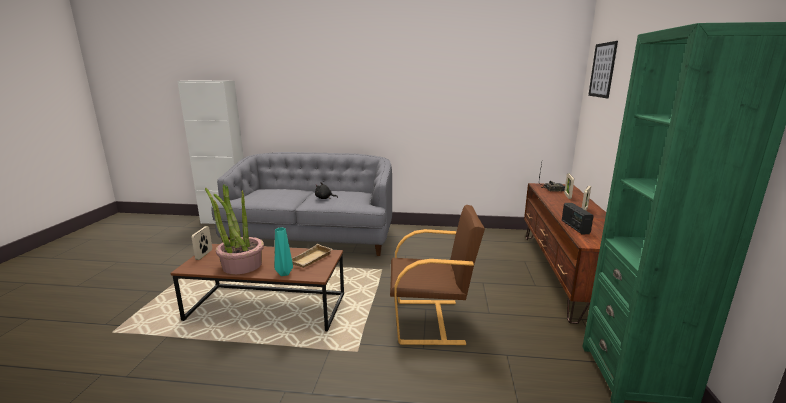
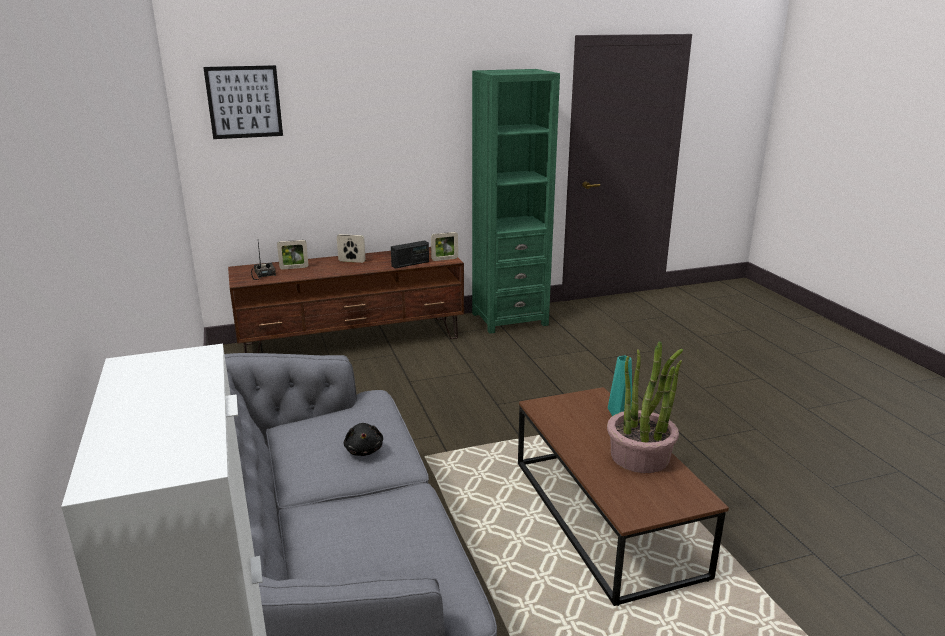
camera: 115 degrees left, 5 degrees up
picture frame [192,226,212,260] -> picture frame moved to [431,232,458,261]
beige tray [292,244,333,268] -> none
brown armchair [390,205,485,345] -> none

